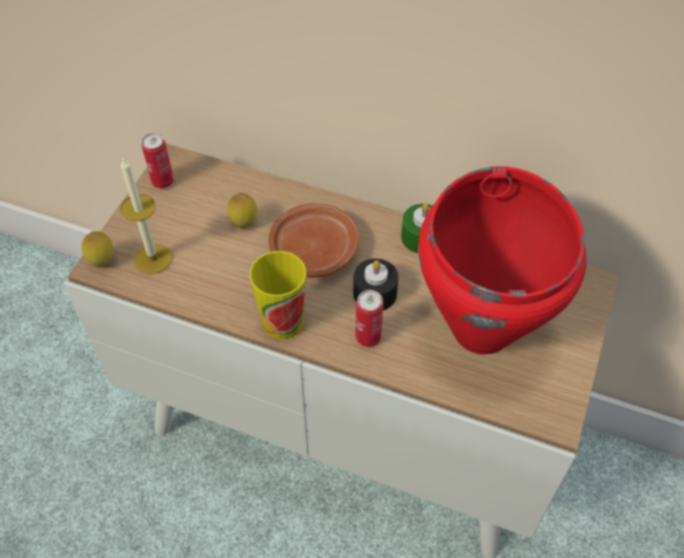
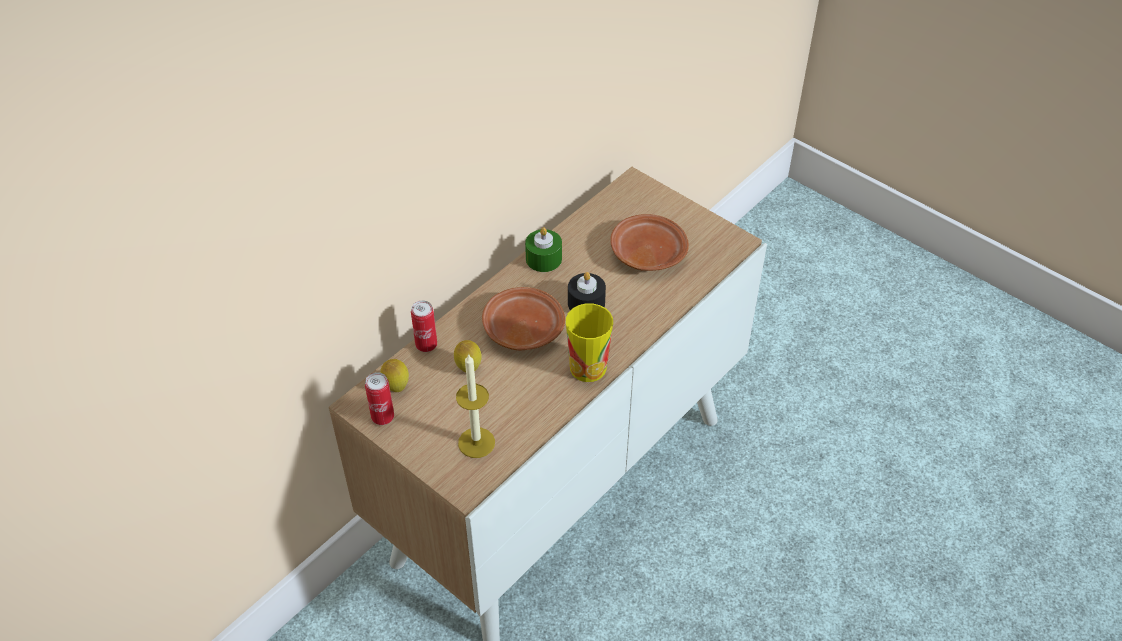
camera: 70 degrees left, 5 degrees down
lemon [81,231,114,268] -> lemon moved to [380,359,409,392]
can [355,290,384,347] -> can moved to [411,300,437,352]
red cooking pot [418,166,587,355] -> brown plate [610,214,689,271]

